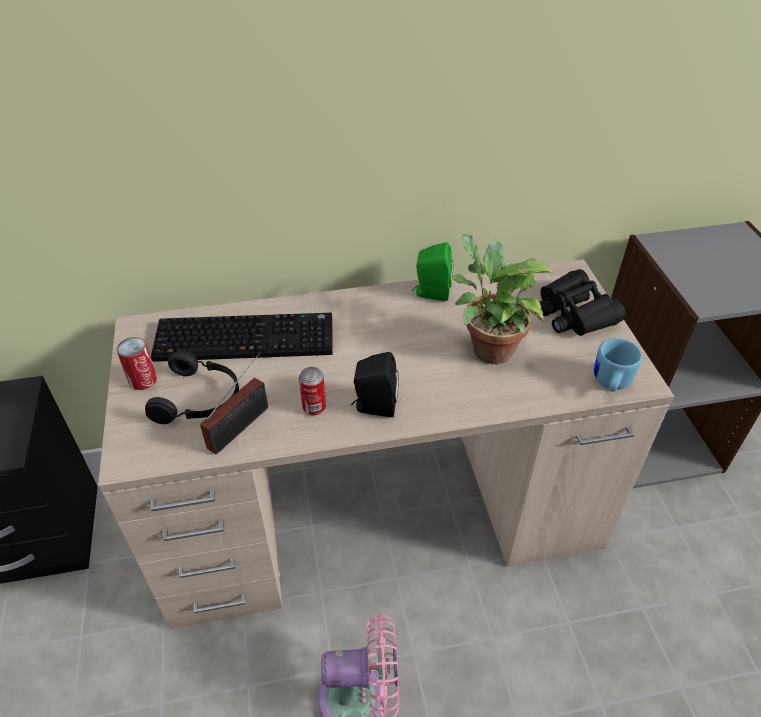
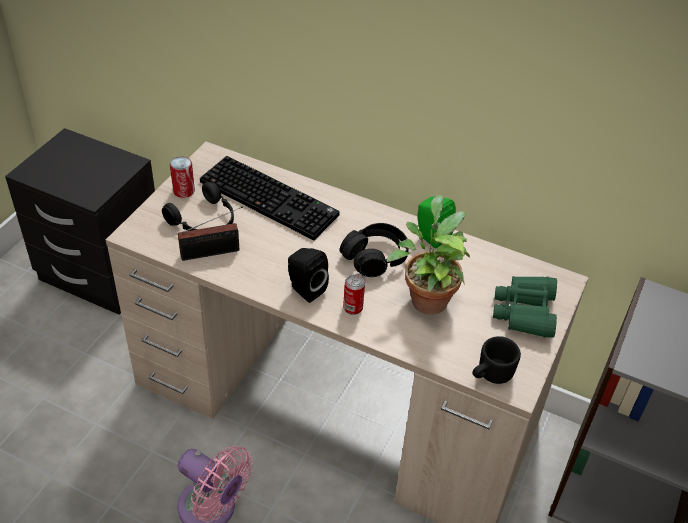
camera: 35 degrees right, 0 degrees up
can [299,367,326,415] -> can moved to [343,274,365,315]
black binoculars [540,269,626,336] -> green binoculars [493,276,557,338]
blue mug [594,338,642,392] -> black mug [472,336,521,384]
none -> black headphones [340,223,409,277]

